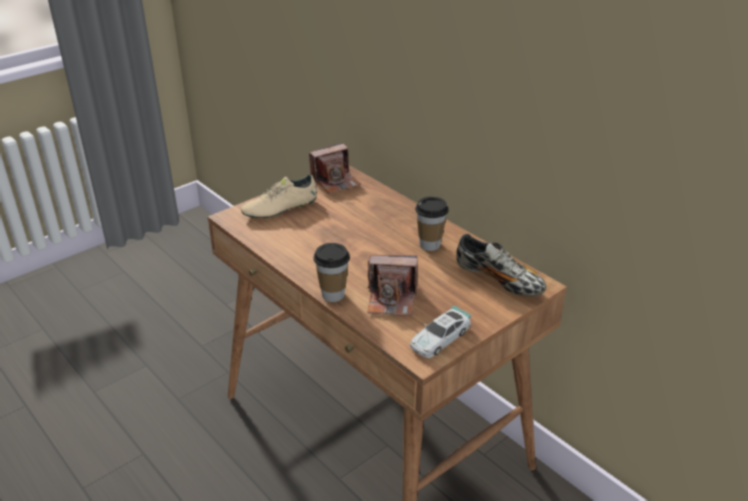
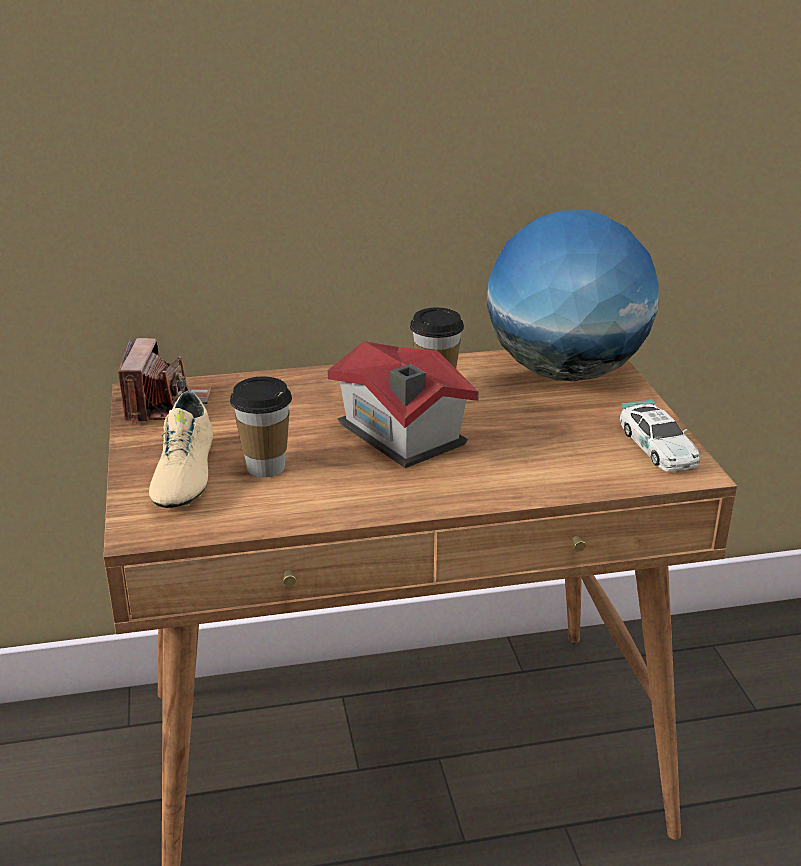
camera: 60 degrees left, 5 degrees down
cup [313,243,350,302] -> cup moved to [230,377,292,477]
camera [367,255,417,316] -> none
shoe [456,234,546,296] -> globe [487,210,659,381]
none -> toy house [328,341,479,468]

